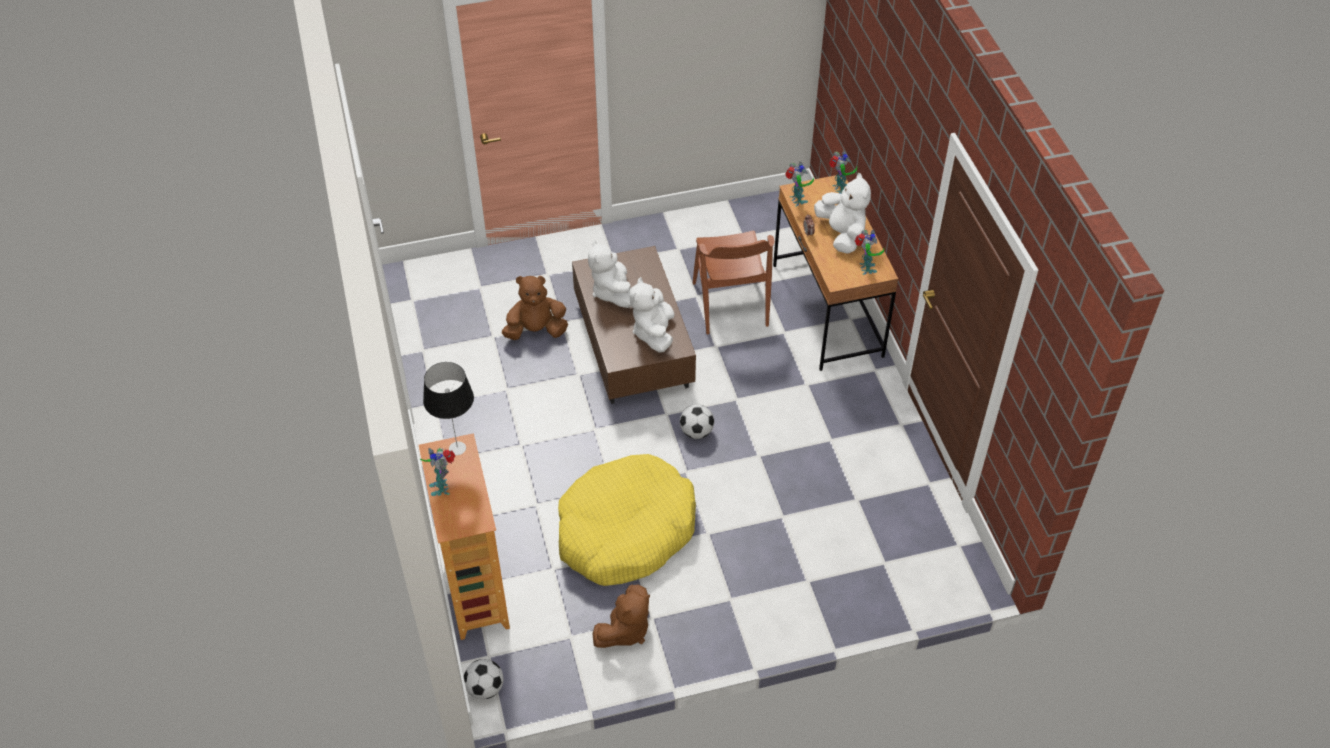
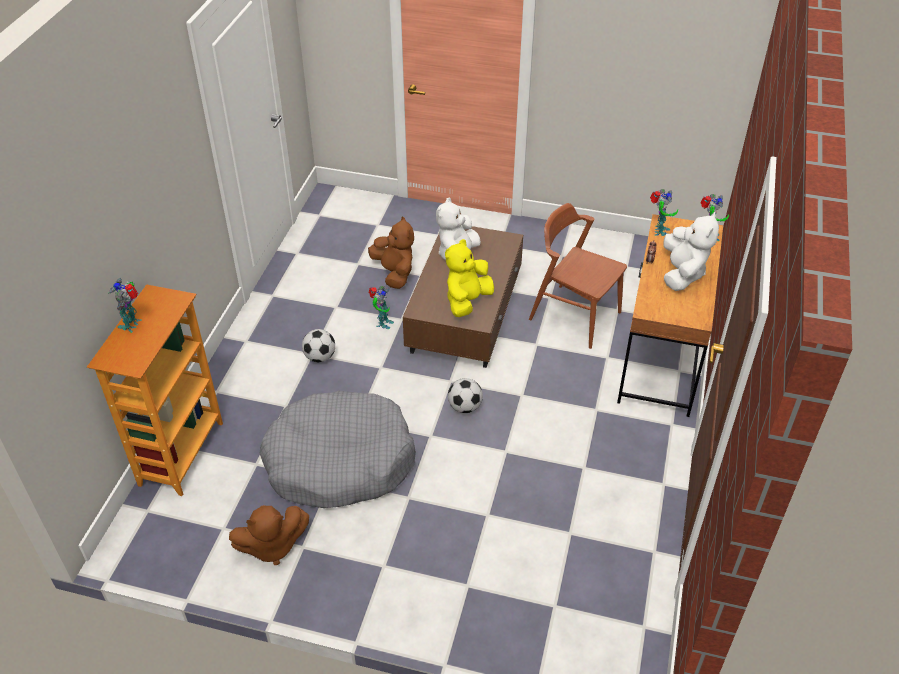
camera: 30 degrees right, 5 degrees down
table lamp [423,362,474,455] -> none
football [464,659,503,700] -> football moved to [302,329,335,362]
brown plush toy [502,276,568,340] -> brown plush toy turned 45 degrees clockwise [368,216,414,289]
yellow dog bed [558,454,696,586] -> grey dog bed [260,391,416,508]
white plush toy [630,277,675,353] -> yellow plush toy [445,239,494,317]
brown chair [693,231,775,335] -> brown chair turned 105 degrees clockwise [529,203,627,349]
toy robot [855,230,884,275] -> toy robot moved to [369,286,394,329]

